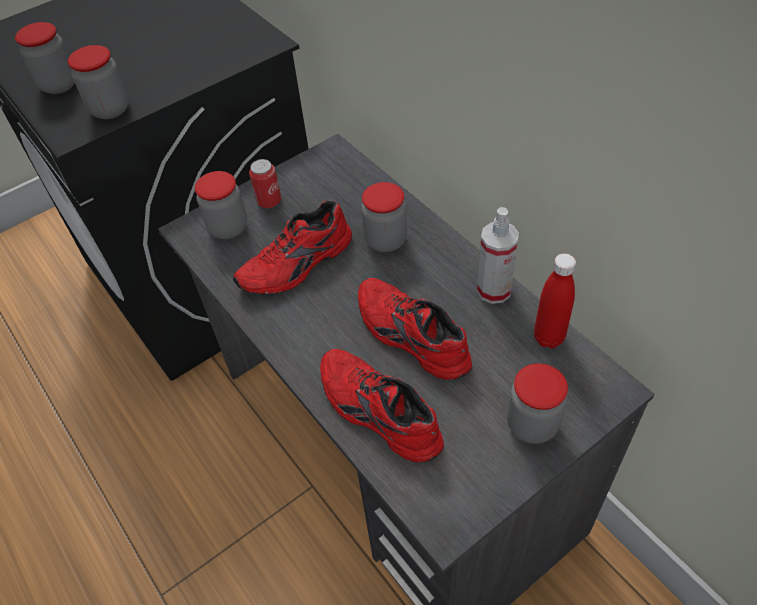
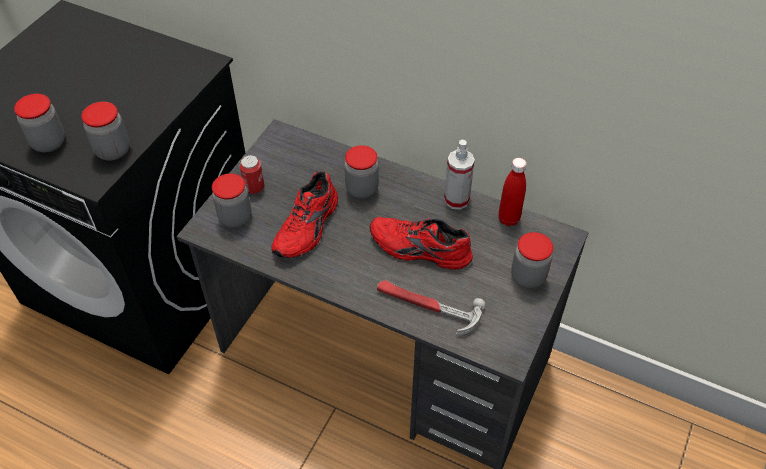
camera: 30 degrees left, 0 degrees up
red shoe [320,349,444,463] -> hammer [377,280,486,335]

